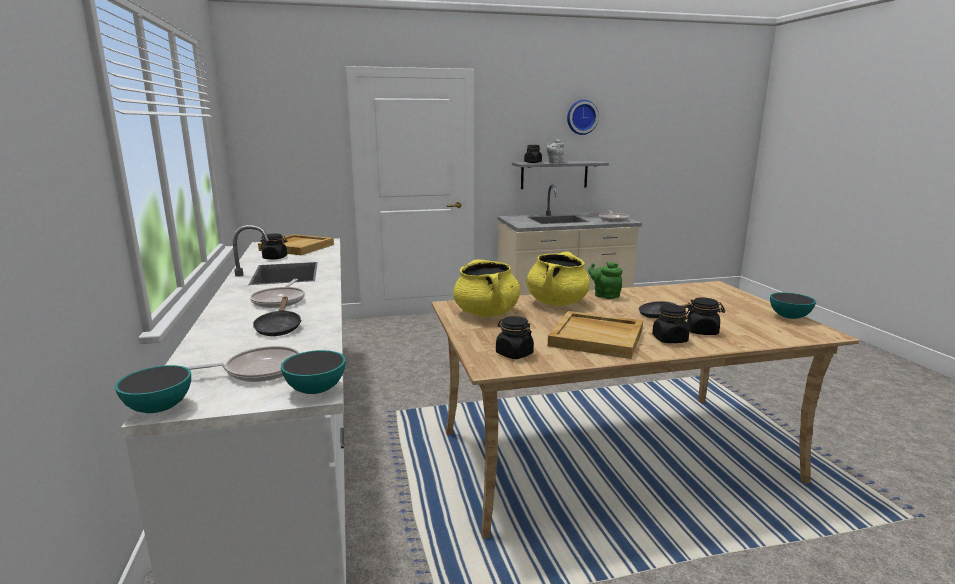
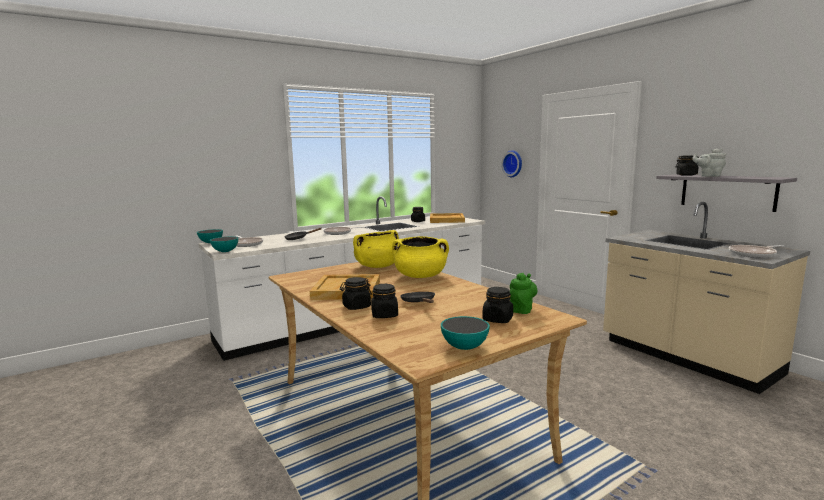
camera: 70 degrees right, 5 degrees down
black jar [496,316,534,359] -> black jar moved to [482,287,513,323]
wall clock [567,100,599,135] -> wall clock moved to [501,150,522,177]
green teapot [588,262,623,299] -> green teapot moved to [510,273,537,314]

